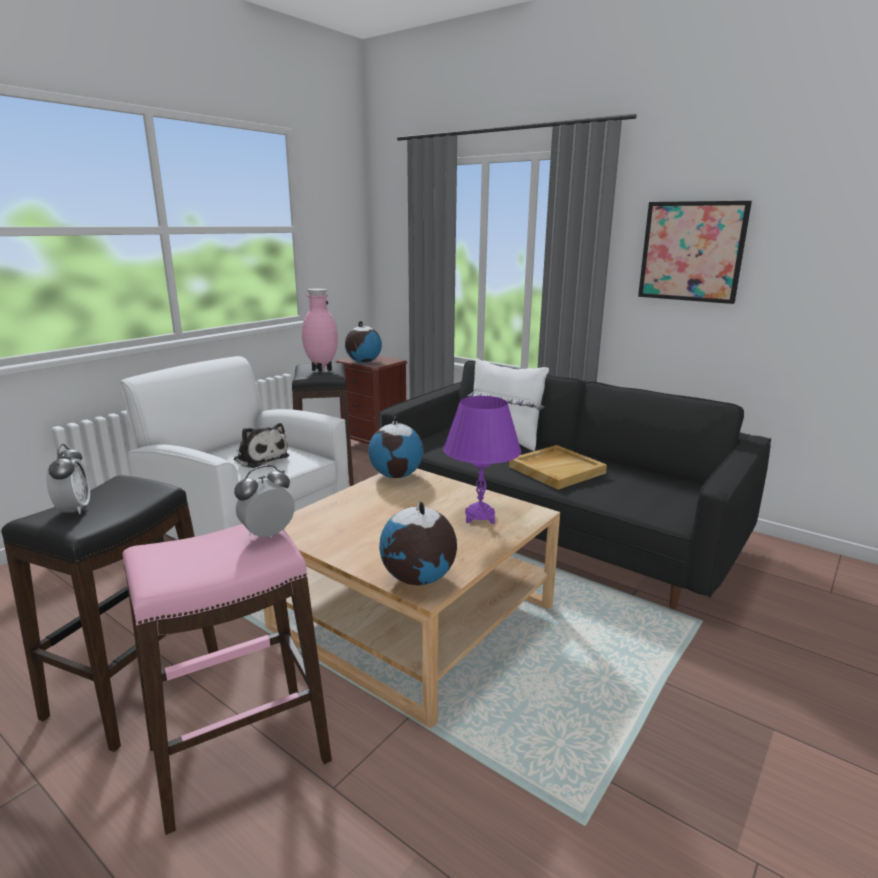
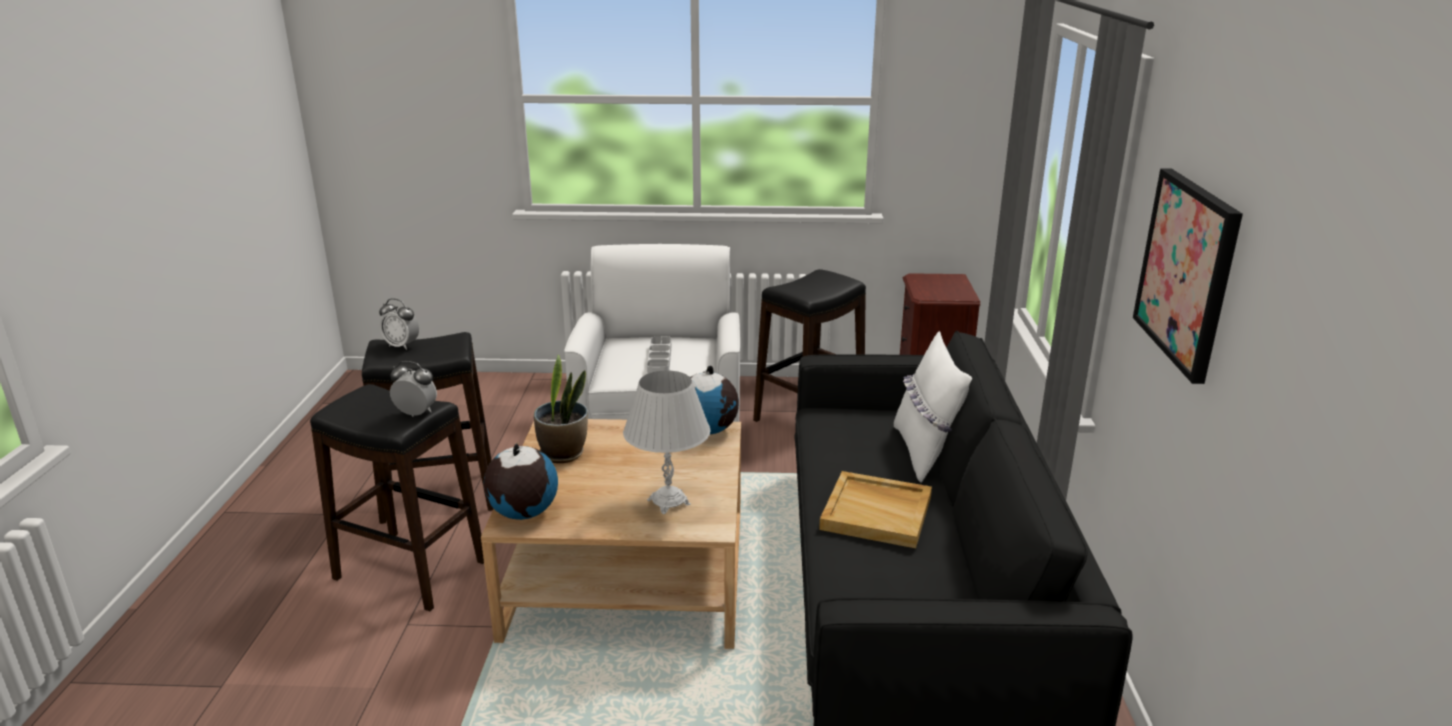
camera: 55 degrees right, 5 degrees up
alarm clock [46,444,90,514] -> alarm clock turned 75 degrees clockwise [379,299,419,350]
pink stool [123,524,332,835] -> black stool [310,384,484,611]
plush toy [234,423,289,468] -> grey tray [647,336,671,374]
pink vase [302,289,338,371] -> none
globe [345,321,382,363] -> none
purple table lamp [443,396,521,524] -> white table lamp [623,370,711,514]
none -> potted plant [534,354,588,463]

